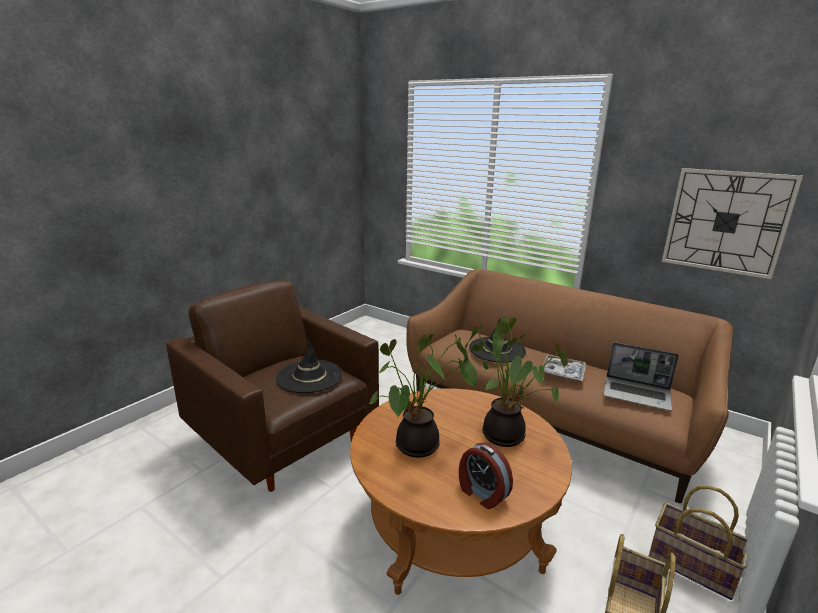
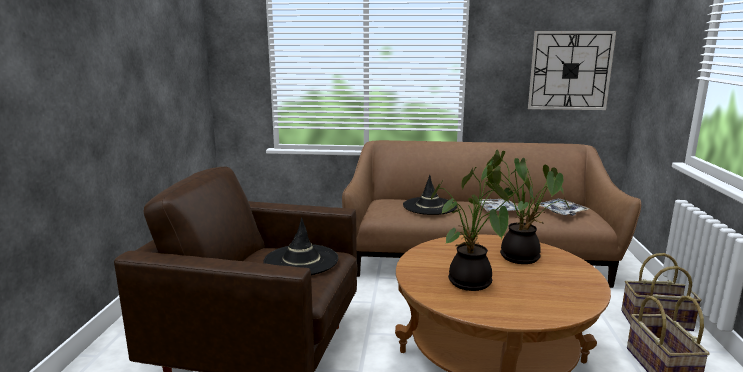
camera: 30 degrees left, 5 degrees down
alarm clock [459,443,513,509] -> none
laptop [603,342,679,411] -> tray [540,198,589,216]

